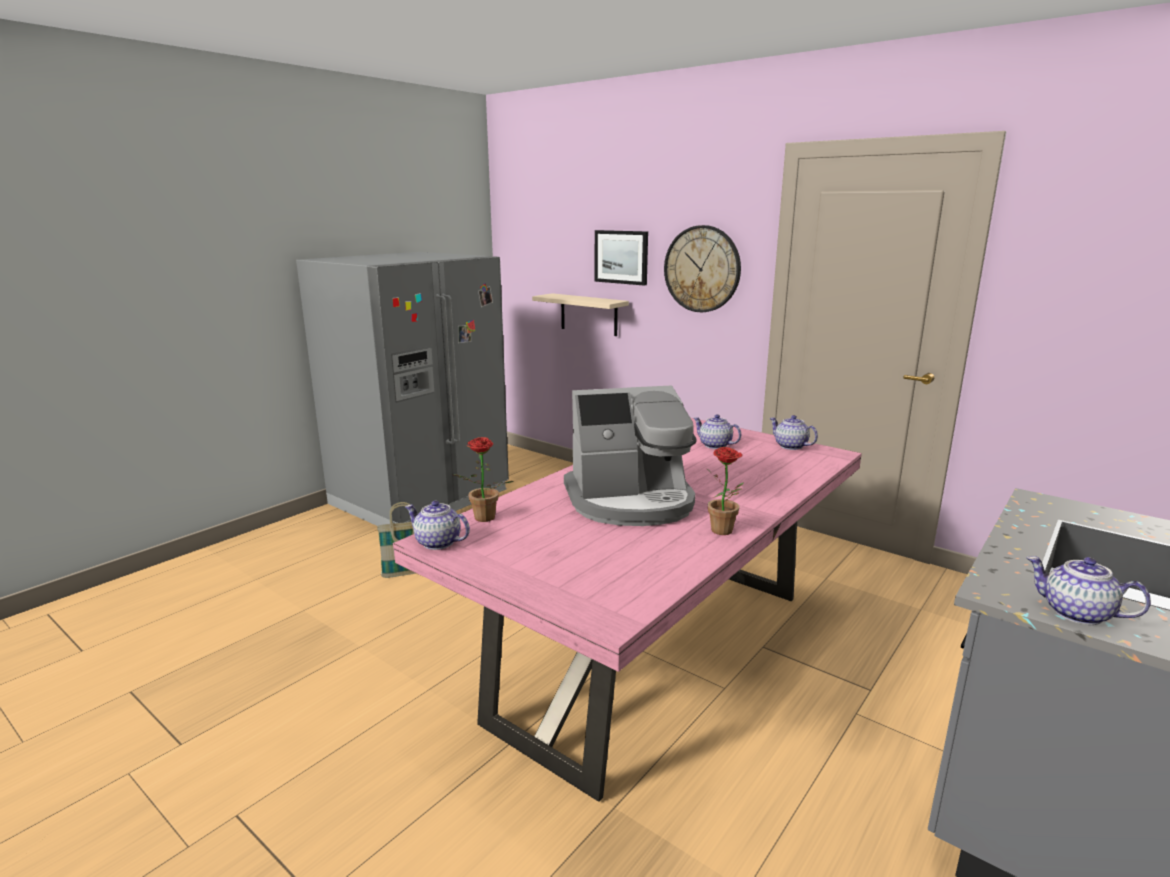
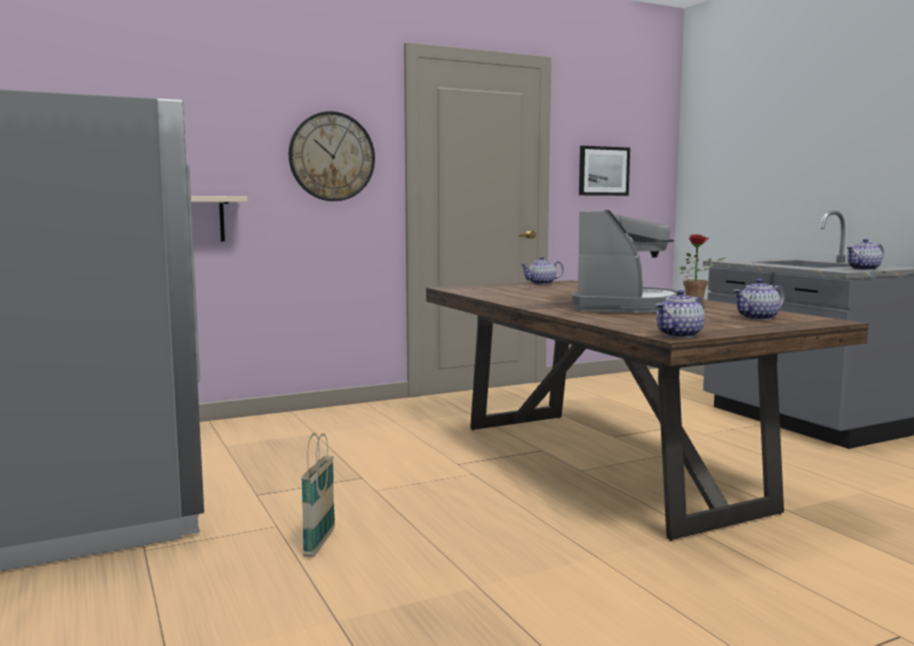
camera: 65 degrees left, 10 degrees down
pink dining table [393,418,862,802] -> brown dining table [426,280,869,541]
potted plant [454,437,514,522] -> none
picture [595,230,648,286] -> picture moved to [579,146,630,196]
teapot [693,414,741,449] -> teapot moved to [733,279,785,320]

